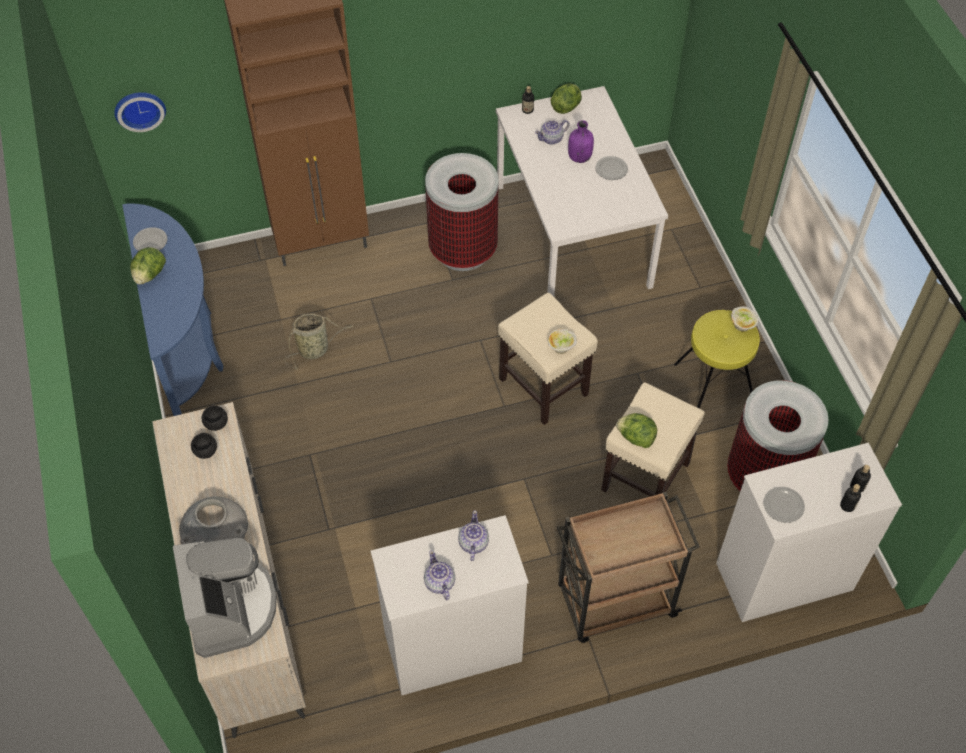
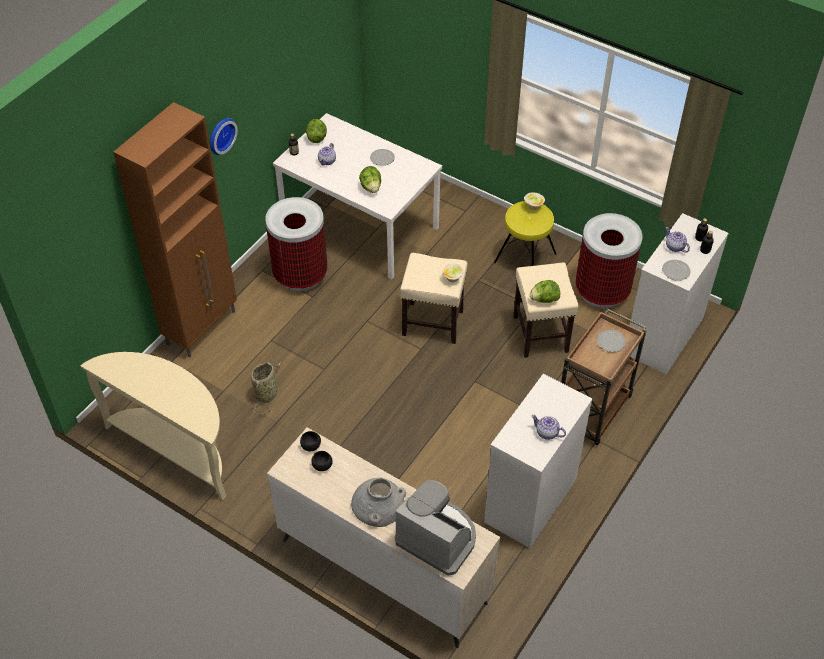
camera: 40 degrees left, 5 degrees down
wall clock [114,92,166,132] -> wall clock moved to [210,118,238,155]
blue console table [122,204,224,416] -> beige console table [81,352,226,500]
lettuce [130,247,166,285] -> lettuce moved to [359,166,381,193]
plate [133,227,167,251] -> plate moved to [597,330,626,352]
teapot [458,510,489,561] -> teapot moved to [665,227,690,253]
purple bottle [568,120,594,163] -> none

